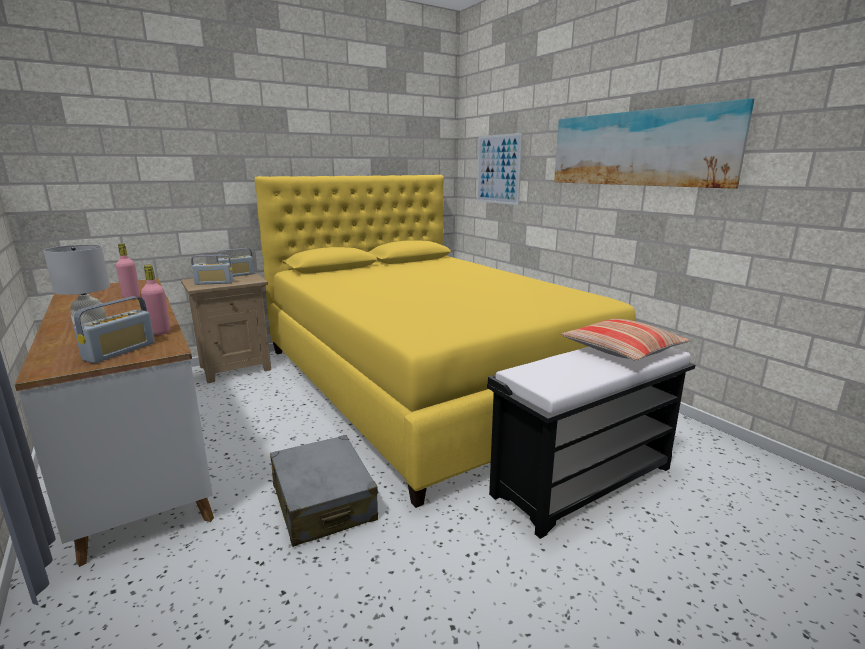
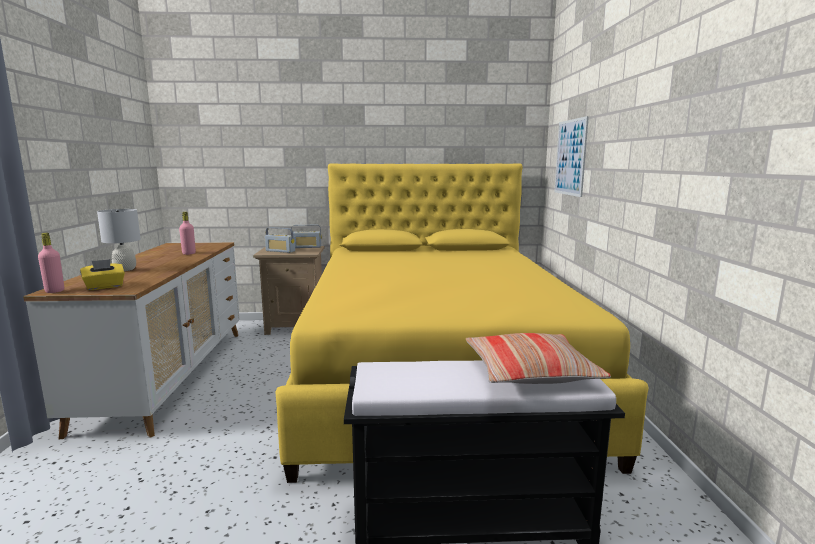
camera: 30 degrees right, 5 degrees down
radio [74,296,155,363] -> yellow tissue box [80,259,125,290]
pink bottle [141,265,170,335] -> pink bottle moved to [38,233,64,293]
grey suitcase [270,435,378,547] -> none
picture [554,98,754,189] -> none

